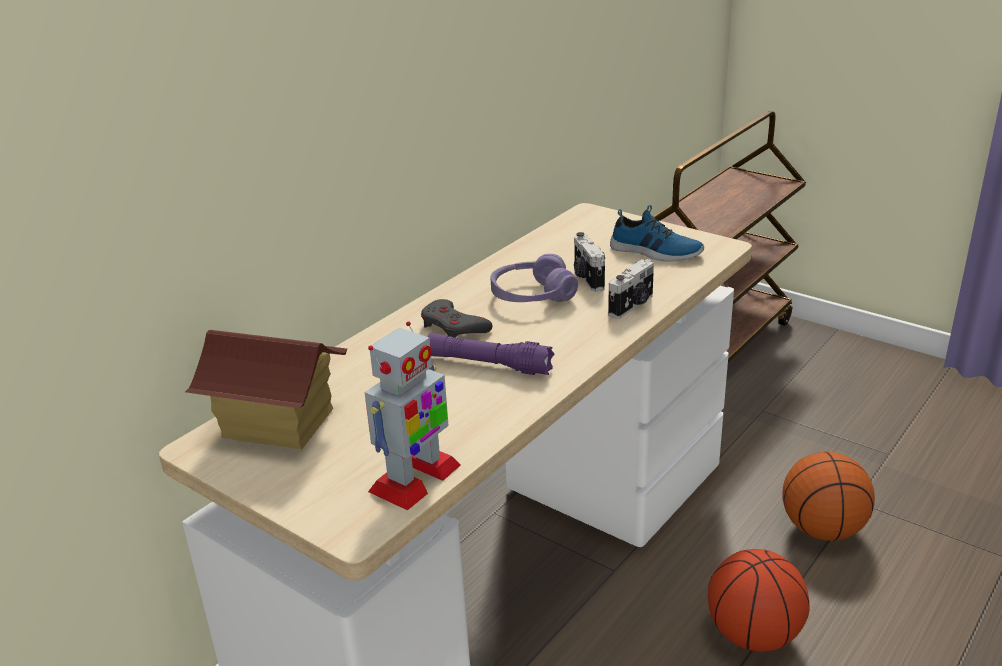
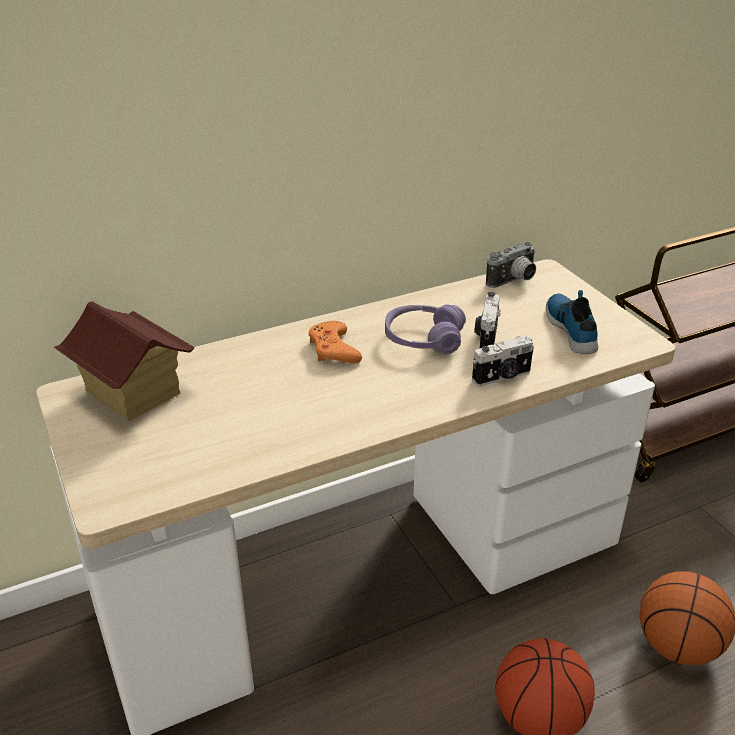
camera: 25 degrees right, 5 degrees up
toy robot [365,321,461,510] -> none
grey game controller [421,299,492,338] -> orange game controller [309,321,362,364]
purple flashlight [427,333,554,375] -> none
shoe [610,205,704,261] -> shoe turned 150 degrees counterclockwise [546,290,598,354]
none -> camera [486,242,536,288]

